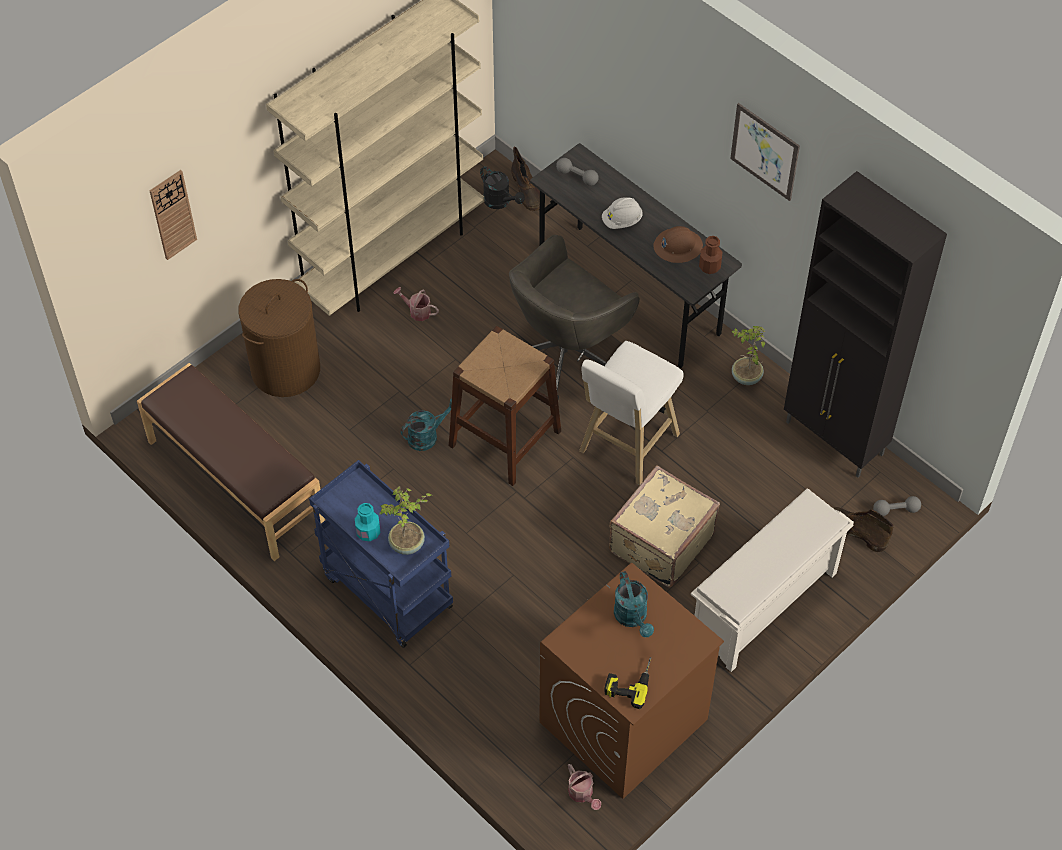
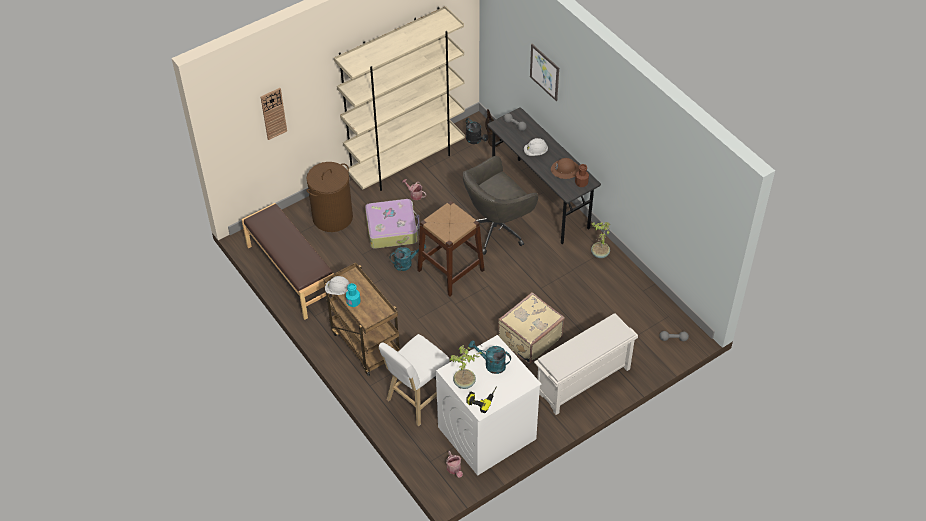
camera: 10 degrees right, 5 degrees down
blue cart [309,460,453,648] -> brown cart [324,262,400,376]
potted plant [380,486,432,555] -> potted plant moved to [449,345,483,389]
brown washing machine [540,562,724,799] -> white washing machine [436,335,542,476]
white stool [579,341,684,485] -> white stool moved to [379,334,450,426]
turquoise watering can [614,571,654,637] -> turquoise watering can turned 120 degrees clockwise [468,340,511,374]
picture [730,103,800,201] -> picture moved to [530,44,559,101]
black cabinet [784,171,947,478] -> none
brown boot [833,507,894,552] -> none
none -> white hard hat [325,276,350,295]
none -> suitcase [365,199,420,249]

